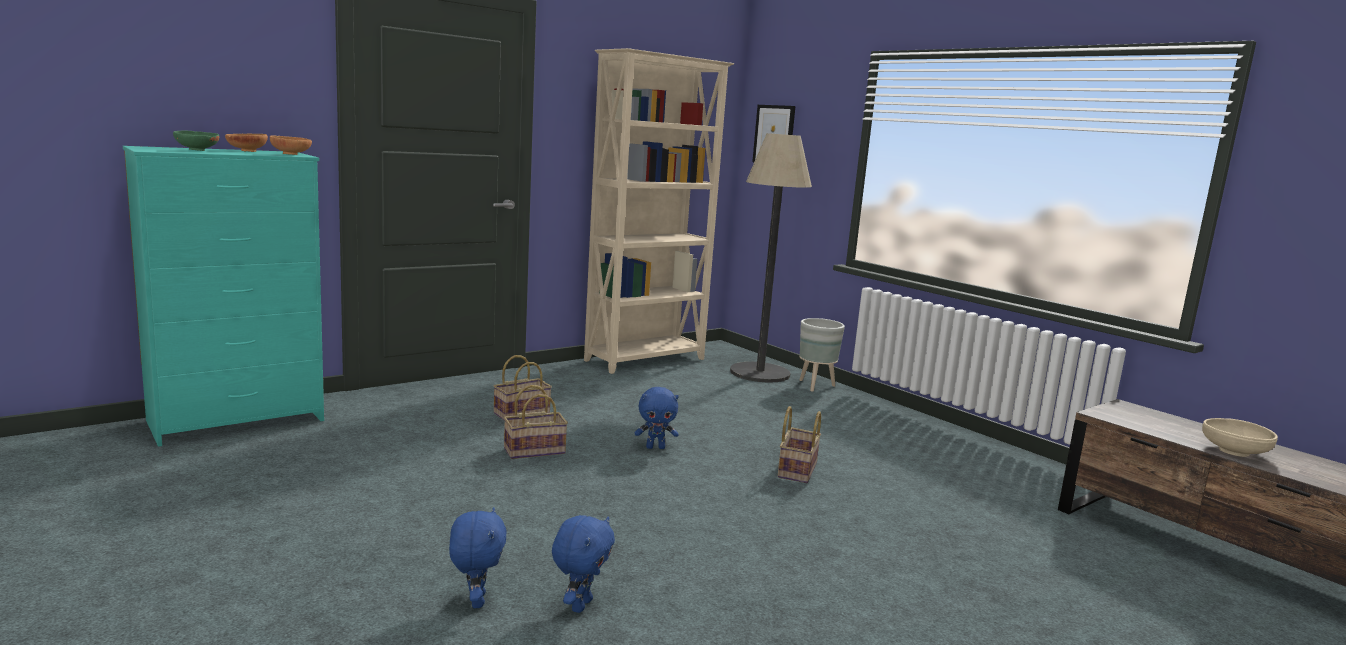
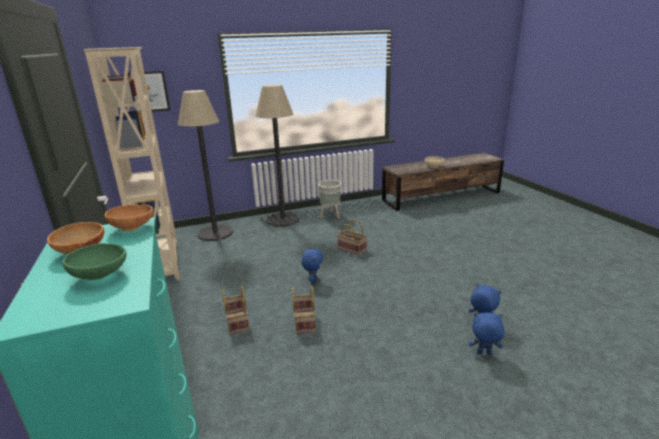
camera: 70 degrees left, 10 degrees up
grey planter [799,318,845,392] -> grey planter moved to [318,180,341,218]
none -> floor lamp [255,85,299,227]

